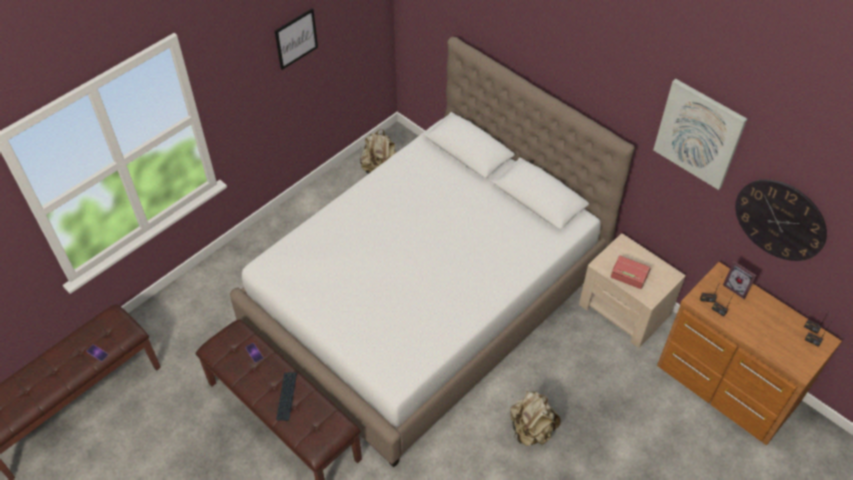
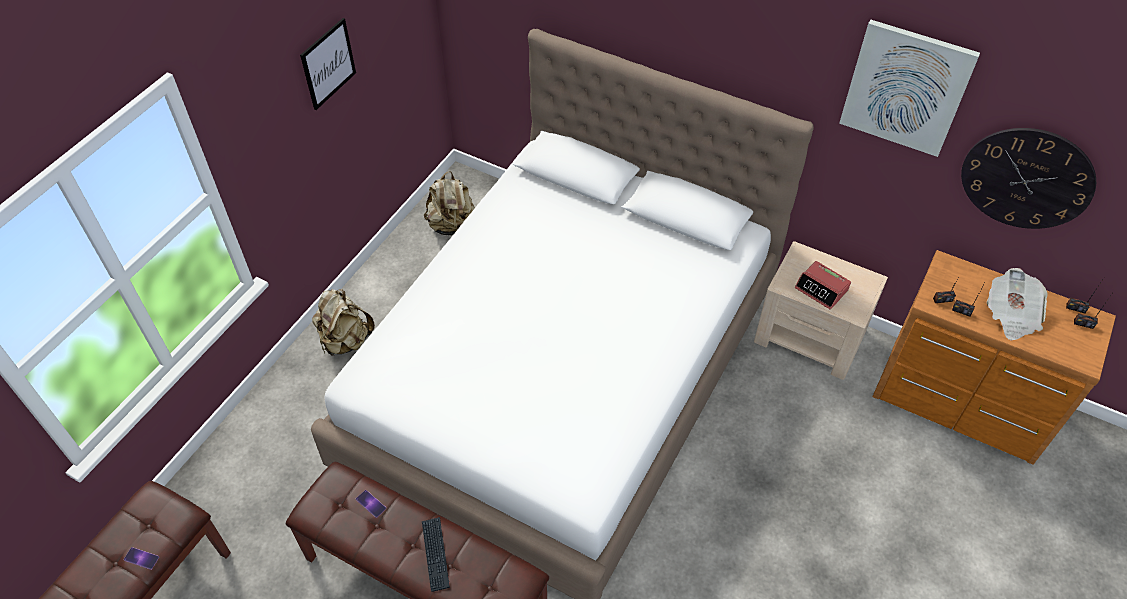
camera: 15 degrees left, 0 degrees up
beige backpack [510,391,561,446] -> beige backpack moved to [312,289,375,356]
alarm clock [611,255,650,289] -> alarm clock turned 150 degrees counterclockwise [795,261,851,310]
picture frame [723,261,757,299] -> none
none -> newspaper [987,268,1048,341]

